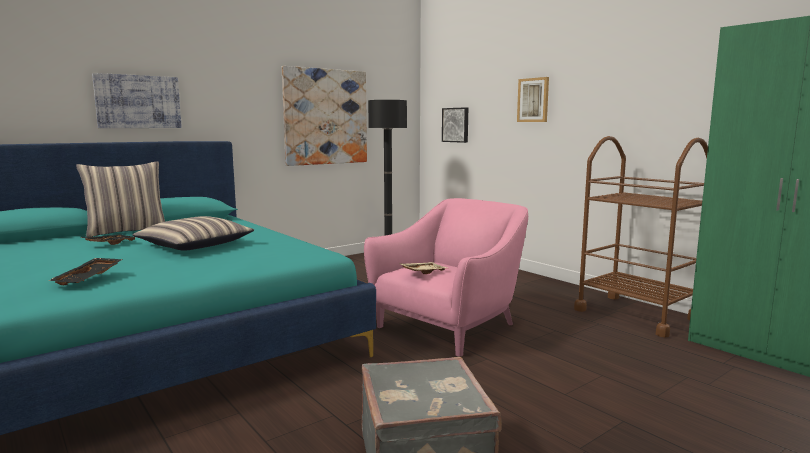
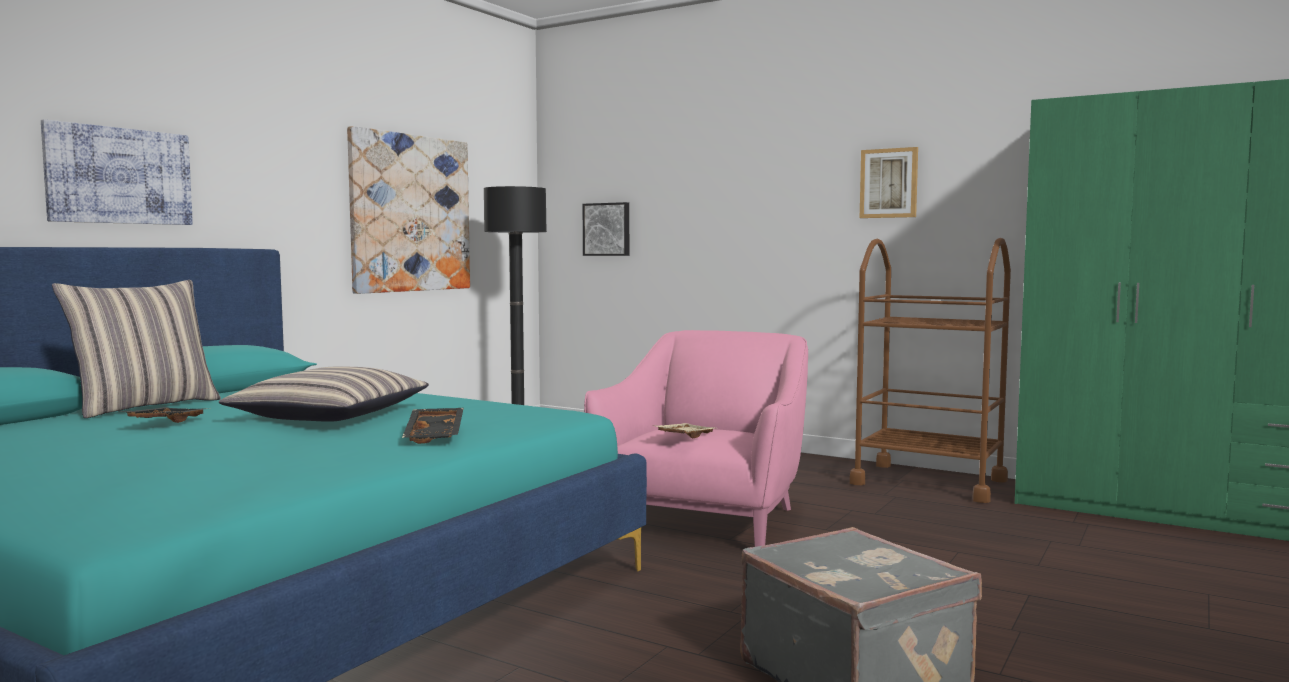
camera: 20 degrees left, 5 degrees down
black tray [49,258,123,285] -> black tray moved to [402,408,463,444]
picture [517,77,549,122] -> picture moved to [860,147,918,218]

